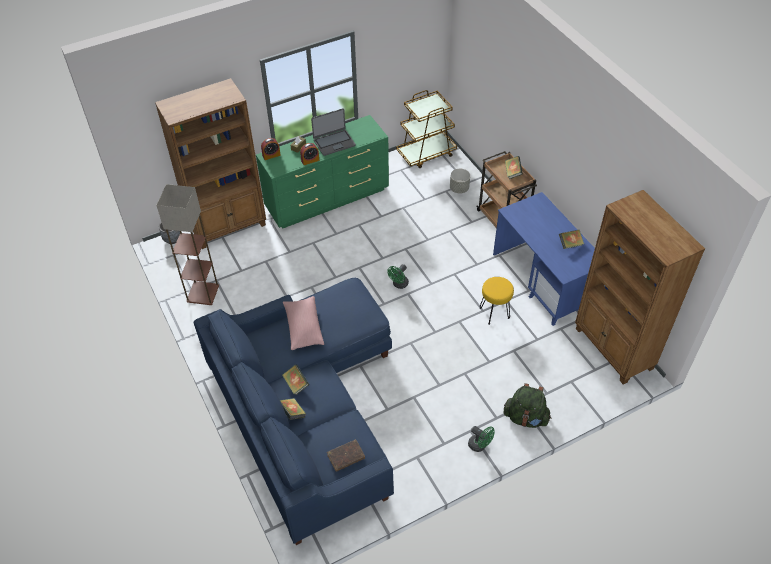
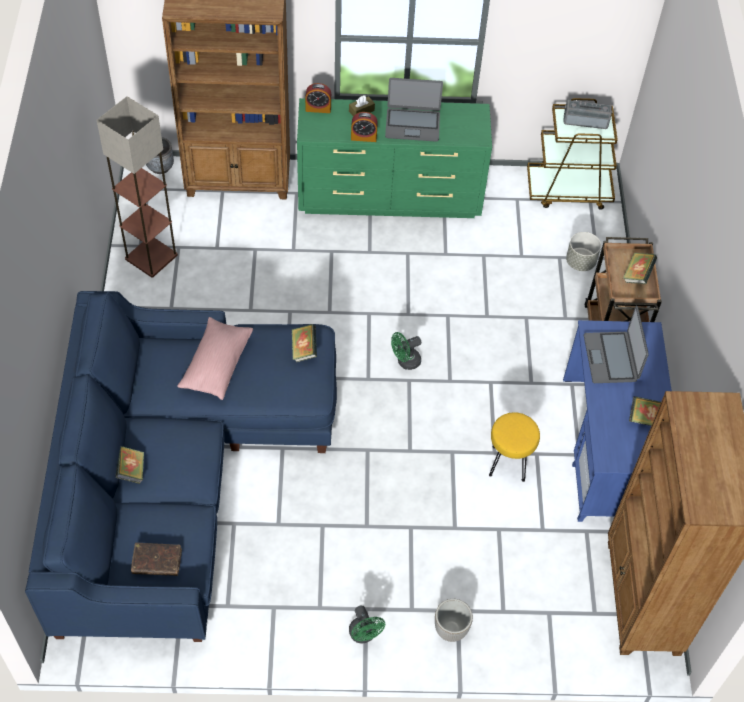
camera: 25 degrees right, 5 degrees up
book [282,365,309,395] -> book moved to [292,324,317,362]
green backpack [504,383,551,428] -> planter [435,599,473,642]
none -> radio [563,100,613,129]
none -> laptop [584,306,649,383]

